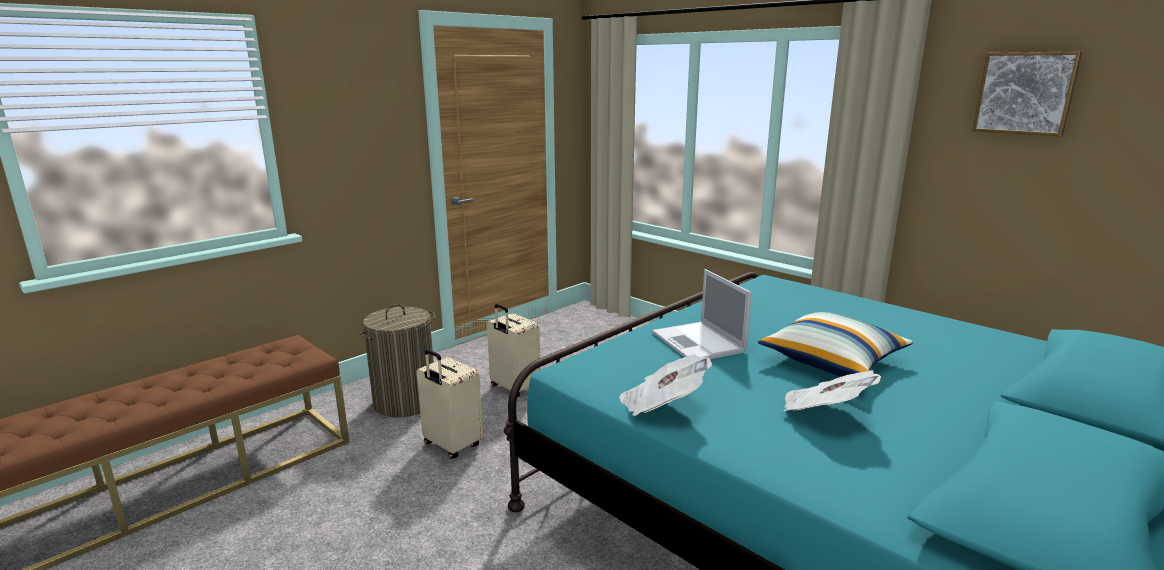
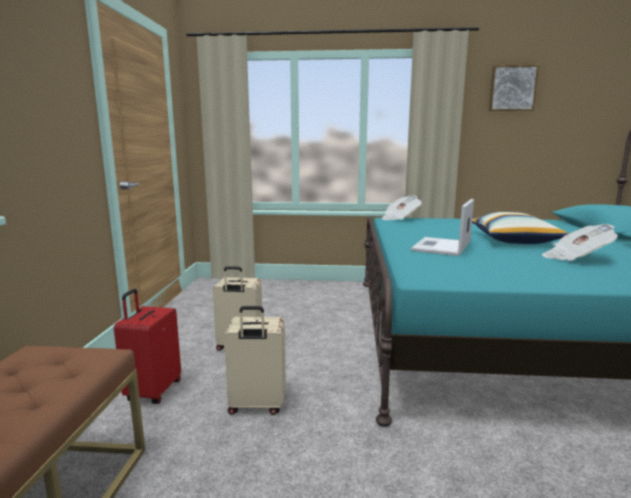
camera: 40 degrees left, 5 degrees down
laundry basket [357,304,435,417] -> red suitcase [114,289,181,404]
newspaper [619,354,712,416] -> newspaper moved to [382,195,422,220]
laptop [652,269,752,359] -> laptop turned 90 degrees clockwise [411,199,474,256]

